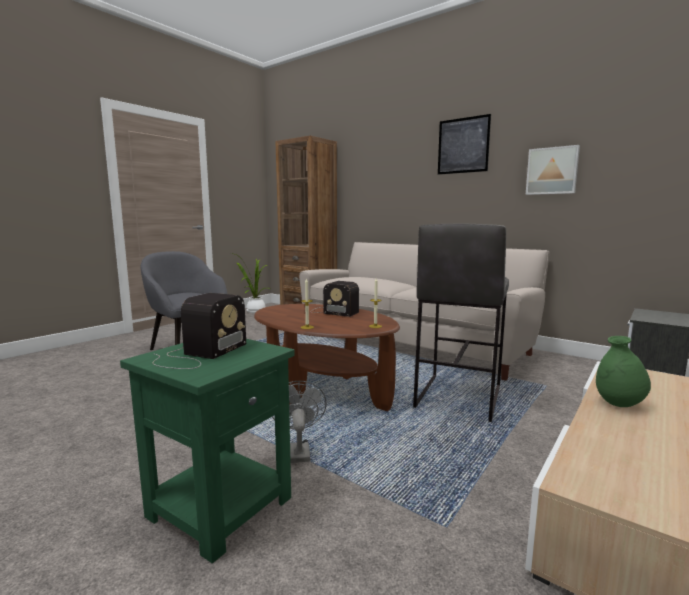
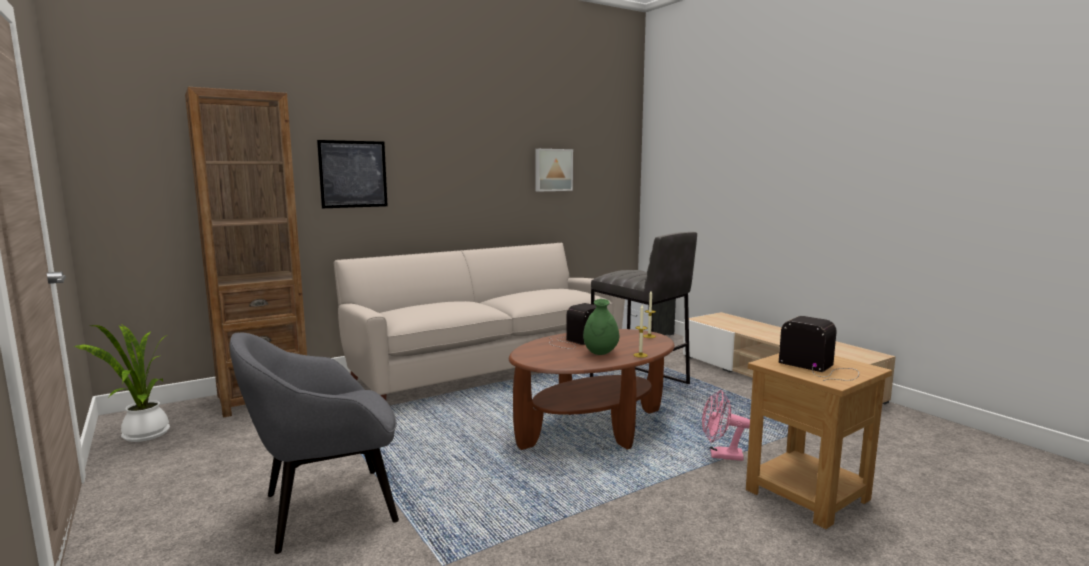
camera: 70 degrees left, 0 degrees up
green side table [120,339,295,563] -> brown side table [746,353,892,529]
grey fan [272,381,327,463] -> pink fan [702,390,750,461]
picture [438,114,491,175] -> picture moved to [317,140,388,208]
green vase [596,336,651,407] -> green vase moved to [583,299,619,355]

